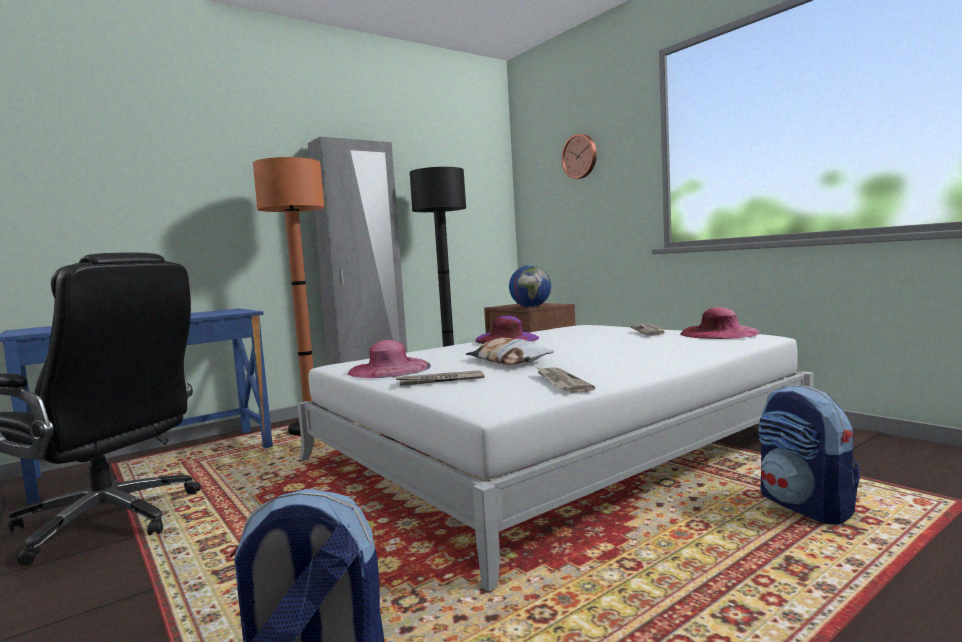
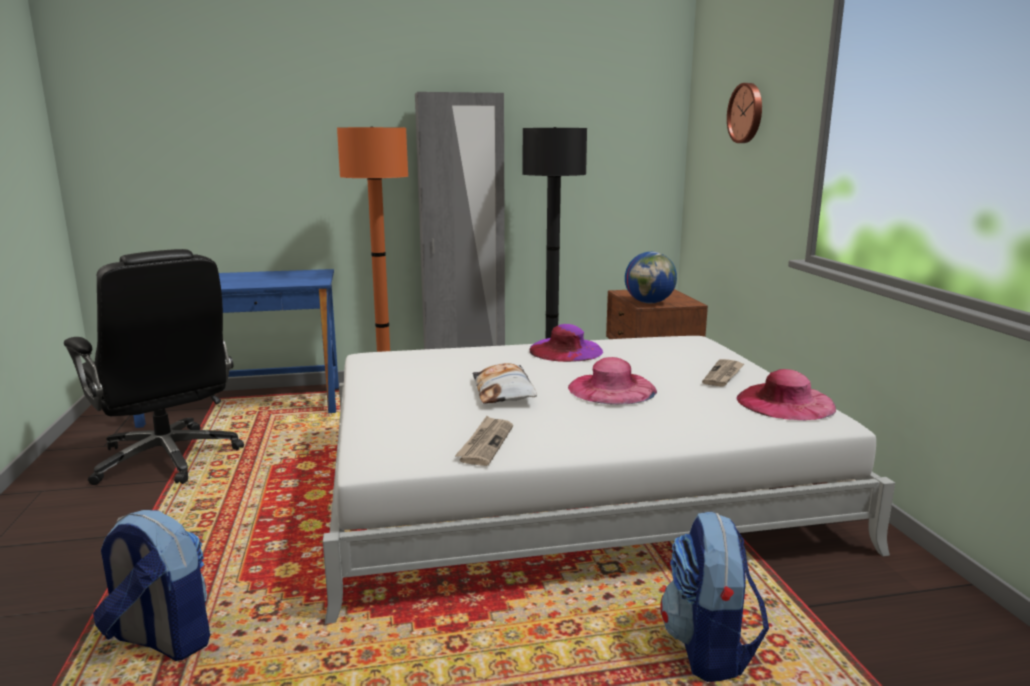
camera: 25 degrees right, 10 degrees up
pink hat [348,340,431,378] -> pink hat moved to [568,357,657,405]
newspaper [396,370,485,386] -> none

